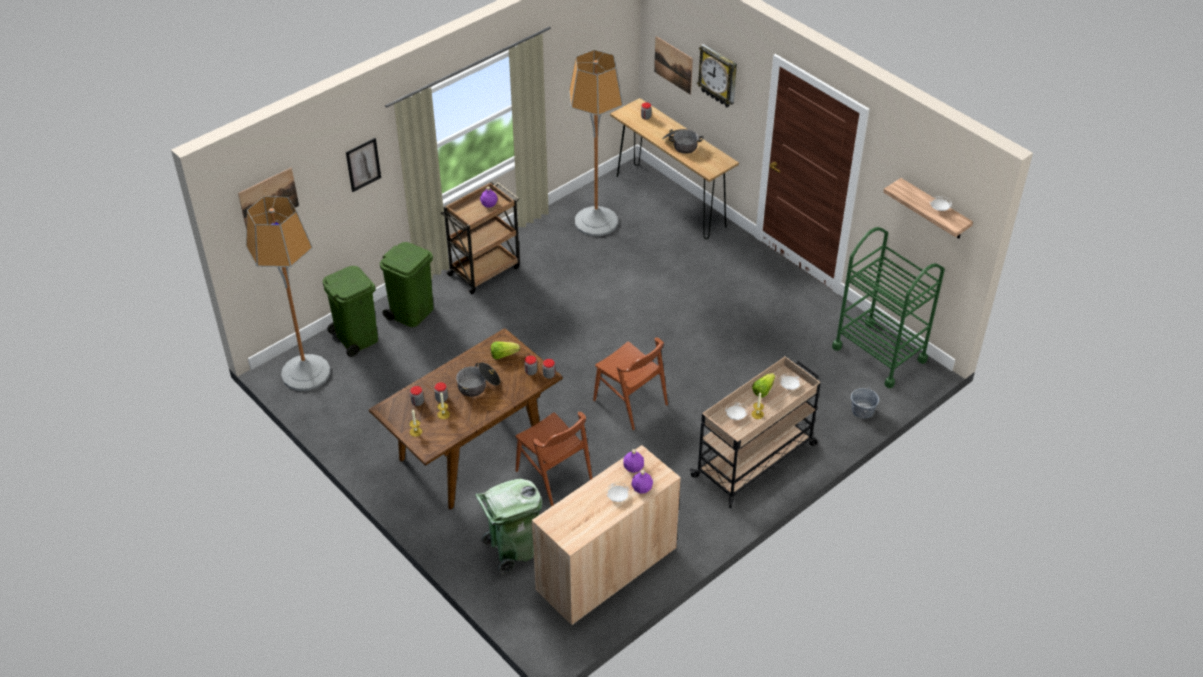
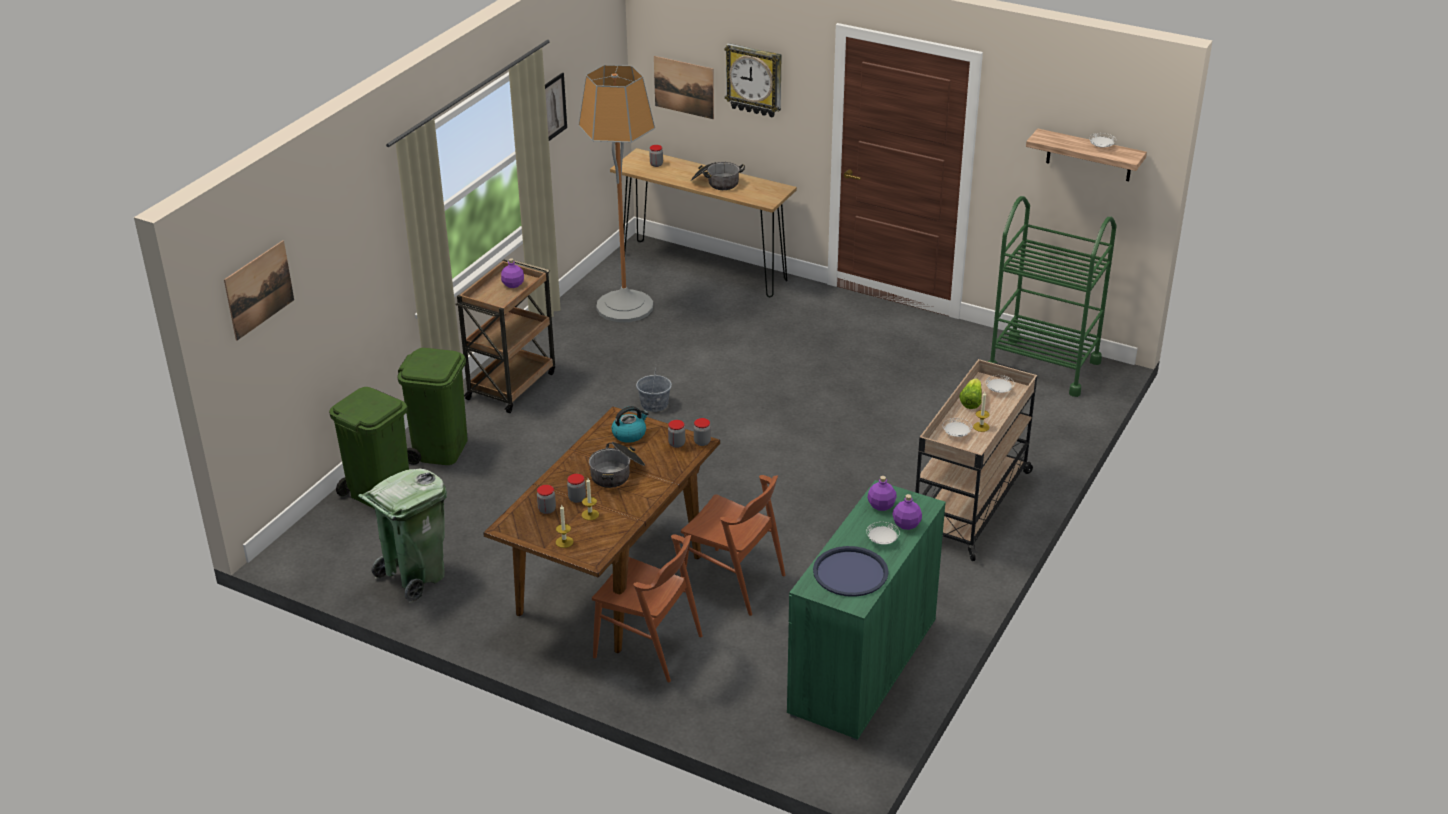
camera: 20 degrees left, 10 degrees down
floor lamp [246,196,330,391] -> none
picture [346,138,381,192] -> picture moved to [545,73,567,141]
green trash can [475,479,542,574] -> green trash can moved to [358,468,447,603]
lettuce [491,341,520,359] -> kettle [611,406,649,443]
beige cabinet [532,445,681,625] -> green cabinet [787,480,946,741]
brown chair [593,337,668,430] -> brown chair moved to [592,534,703,682]
grey bucket [851,385,879,419] -> grey bucket moved to [636,367,672,412]
none -> blue tray [813,546,889,597]

